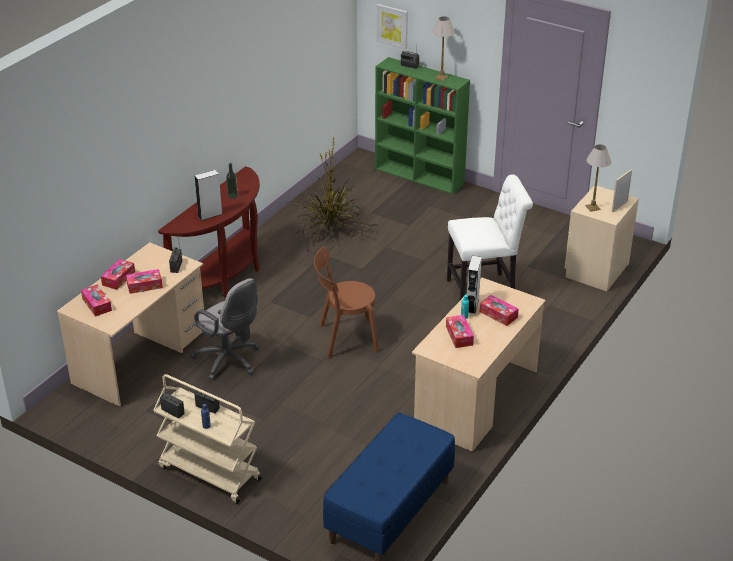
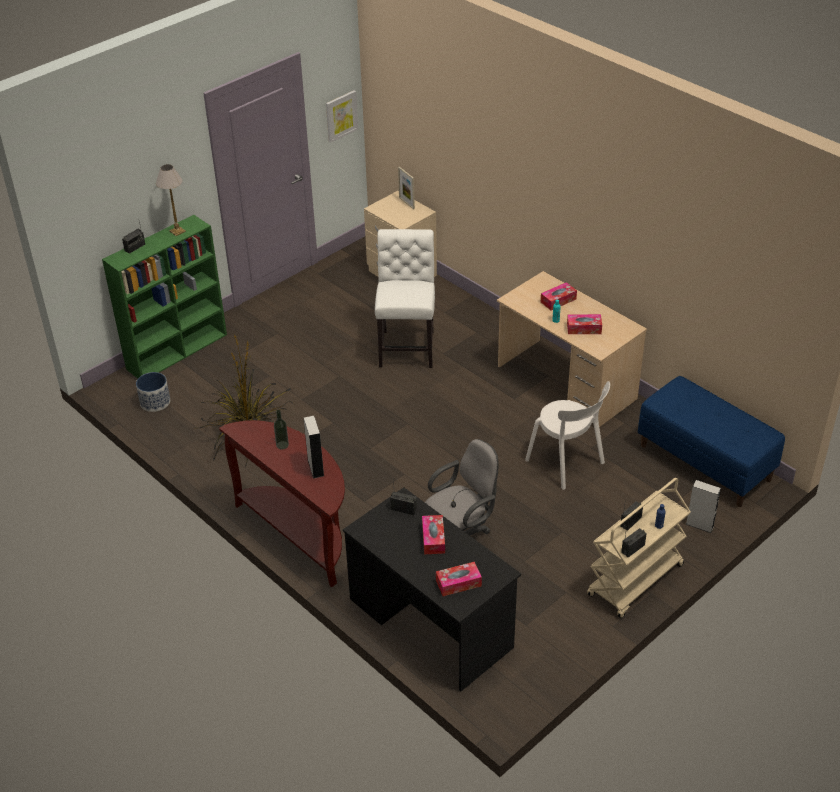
camera: 75 degrees left, 5 degrees up
beige desk [56,242,204,407] -> black desk [343,487,521,692]
tissue box [101,259,135,290] -> none
brown chair [314,247,379,359] -> none
picture [376,4,408,49] -> picture moved to [326,90,358,143]
grey speaker [467,256,482,314] -> grey speaker moved to [686,480,721,533]
table lamp [585,144,611,212] -> none
none -> planter [136,372,170,412]
none -> white chair [525,381,610,490]

